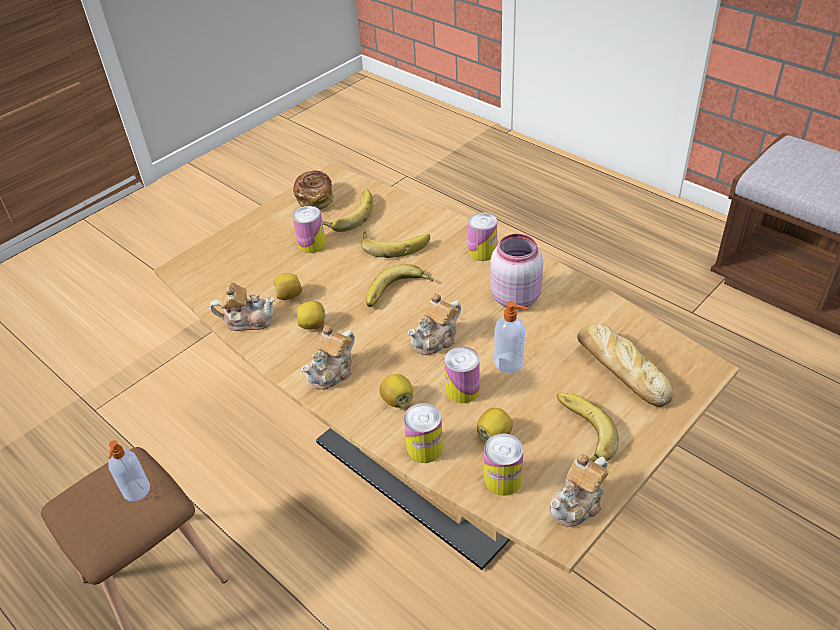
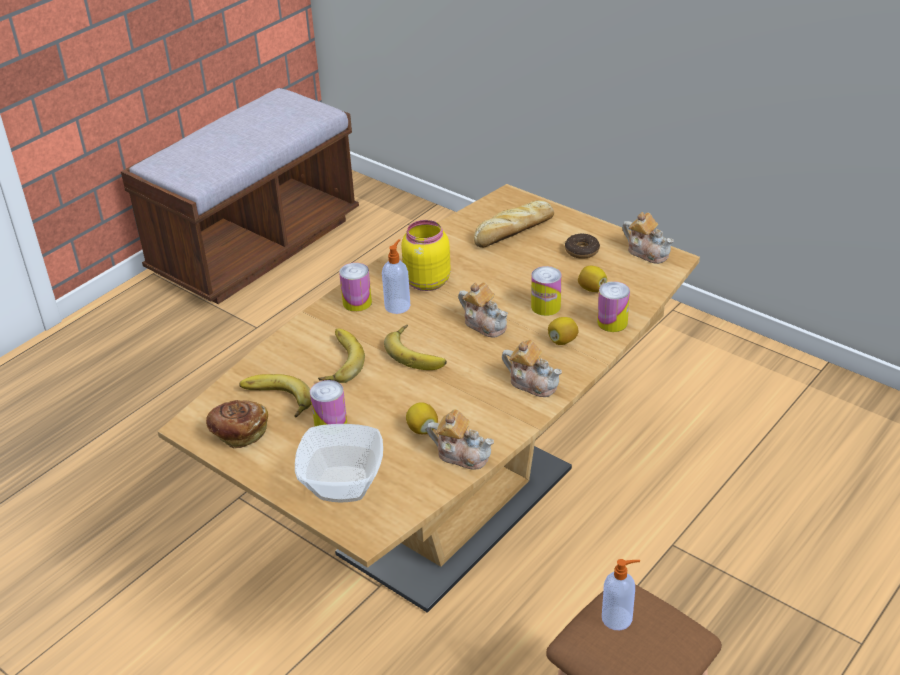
camera: 95 degrees left, 5 degrees down
teapot [210,282,275,331] -> teapot turned 120 degrees clockwise [427,409,494,470]
lemon [297,301,326,330] -> none
can [484,433,524,496] -> none
pink jar [490,234,543,309] -> yellow jar [401,220,451,291]
soap dispenser [494,301,529,373] -> soap dispenser moved to [382,239,410,314]
banana [557,393,619,462] -> donut [565,234,600,259]
none -> bowl [295,424,383,502]

